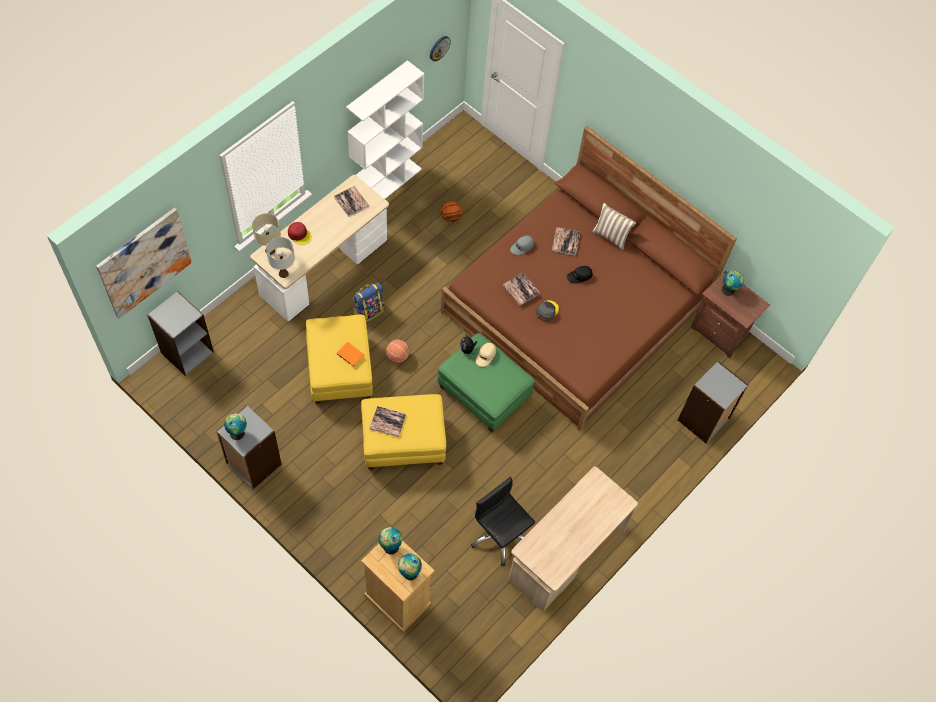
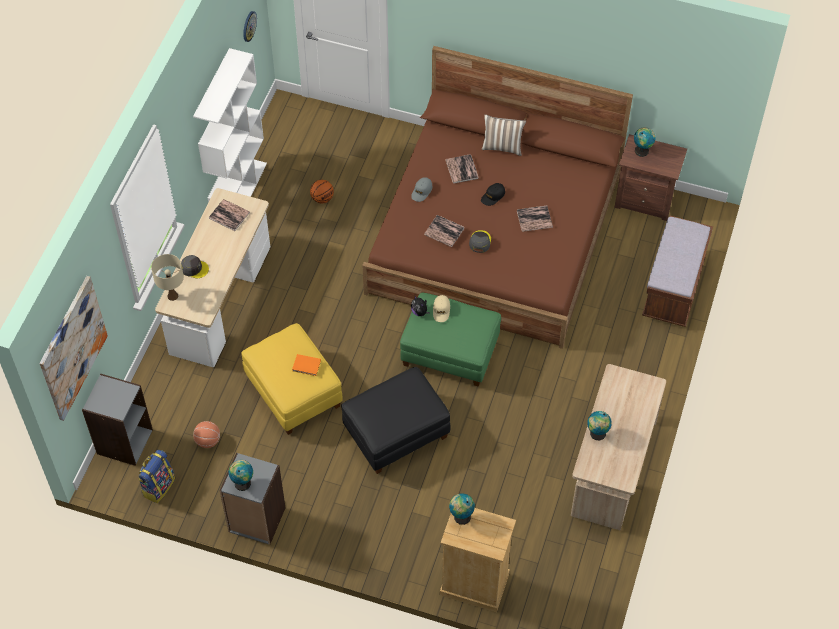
camera: 20 degrees left, 5 degrees down
white table lamp [266,237,295,278] -> none
red cap [288,222,312,245] -> grey cap [181,255,209,278]
backpack [353,282,384,323] -> backpack moved to [138,449,175,503]
yellow ottoman [361,394,446,470] -> black ottoman [341,367,451,474]
book [369,406,406,437] -> book moved to [517,205,553,232]
basketball [386,340,409,363] -> basketball moved to [193,421,220,448]
globe [398,554,422,580] -> globe moved to [587,411,612,440]
black office chair [471,477,535,566] -> none
grey bookcase [678,361,748,444] -> brown bench [642,216,713,327]

